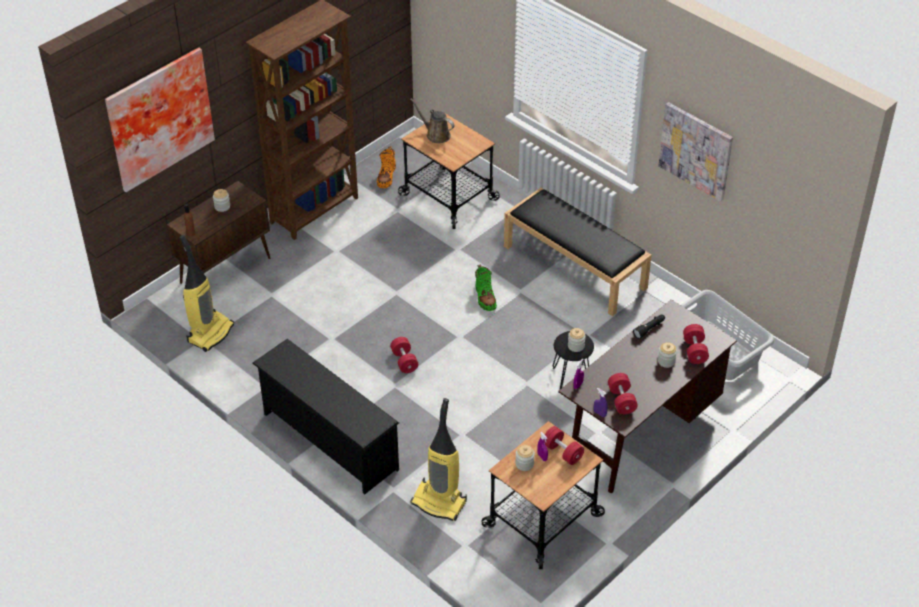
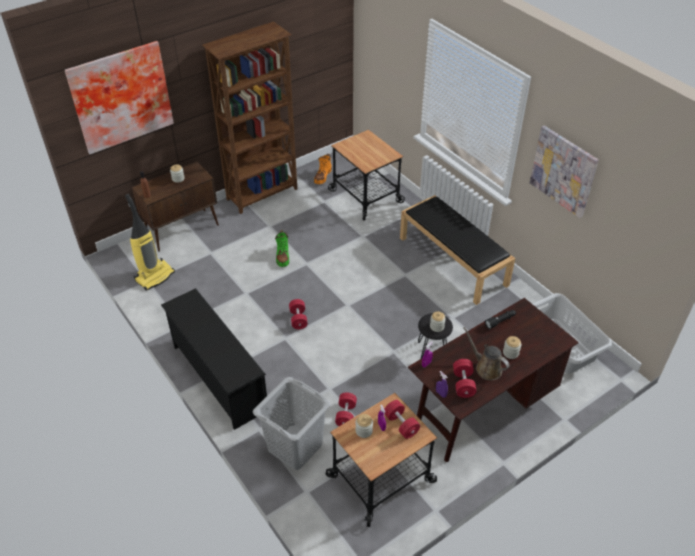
camera: 10 degrees right, 0 degrees up
brown watering can [410,99,454,143] -> brown watering can moved to [463,327,509,380]
vacuum cleaner [410,398,467,521] -> grey laundry basket [253,377,331,470]
green boot [475,264,497,311] -> green boot moved to [275,230,289,267]
red dumbbell [683,324,709,364] -> red dumbbell moved to [335,393,357,426]

